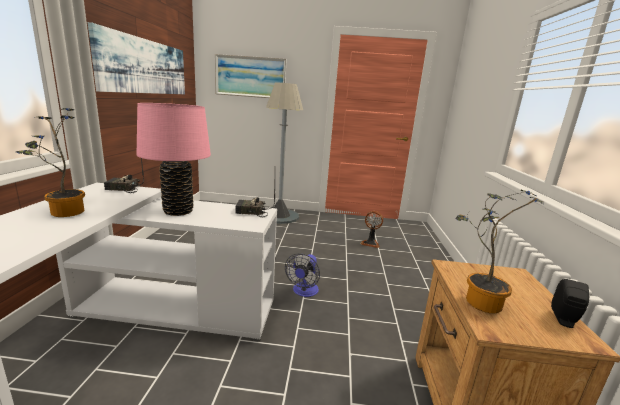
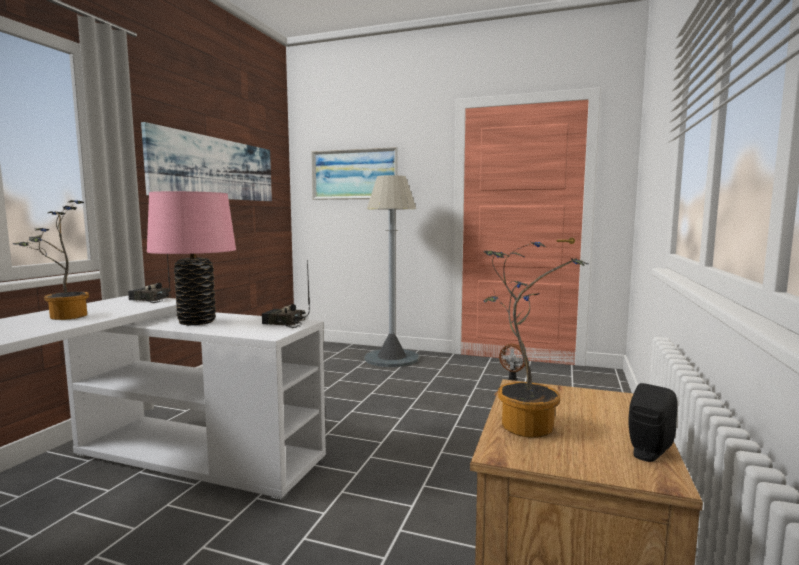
camera: 15 degrees right, 10 degrees down
fan [285,253,320,297] -> none

